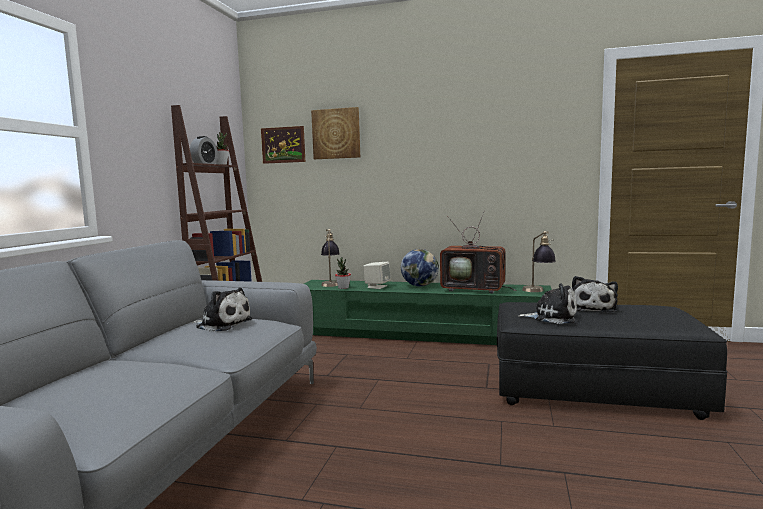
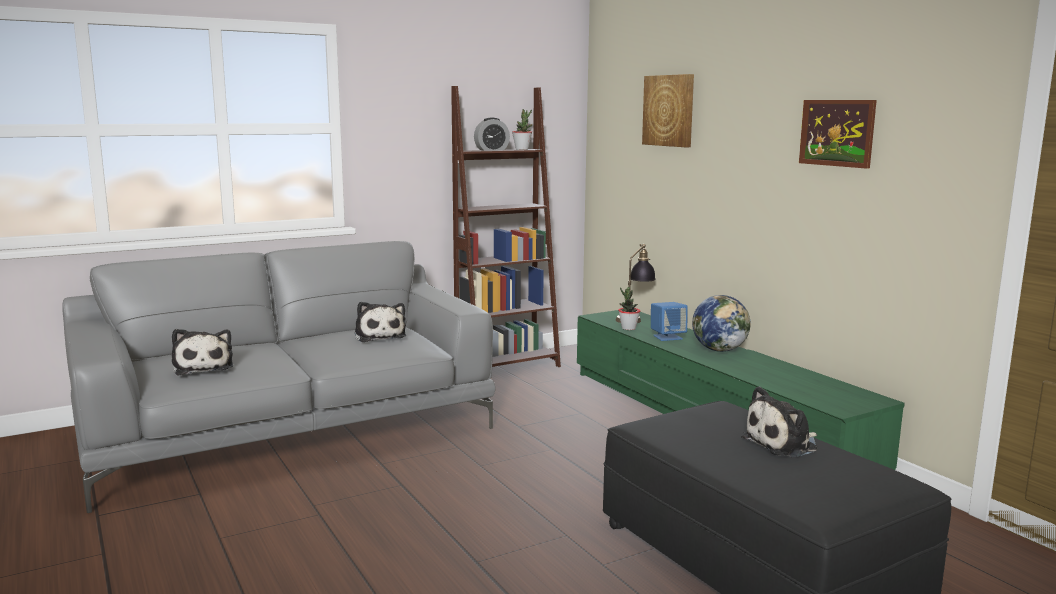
camera: 45 degrees right, 5 degrees up
picture [261,126,305,164] -> picture moved to [799,100,877,169]
beige speaker [363,262,391,289] -> blue speaker [651,302,688,341]
television [440,210,516,293] -> none
plush toy [518,283,577,324] -> plush toy moved to [172,329,233,376]
table lamp [522,231,556,292] -> none

